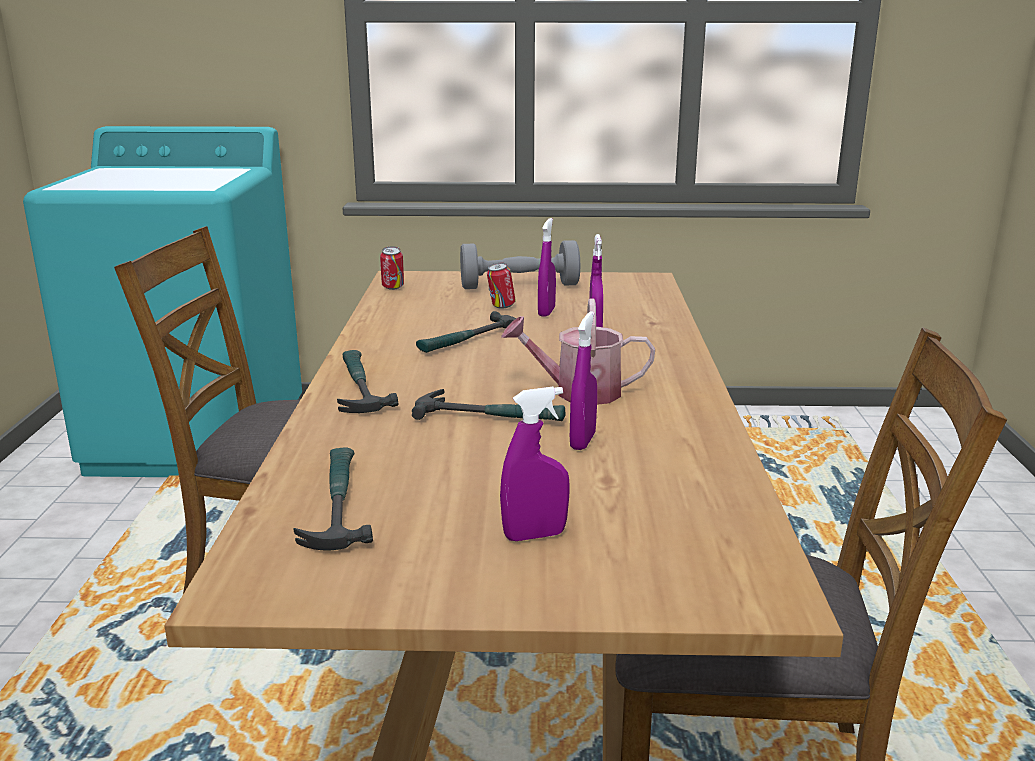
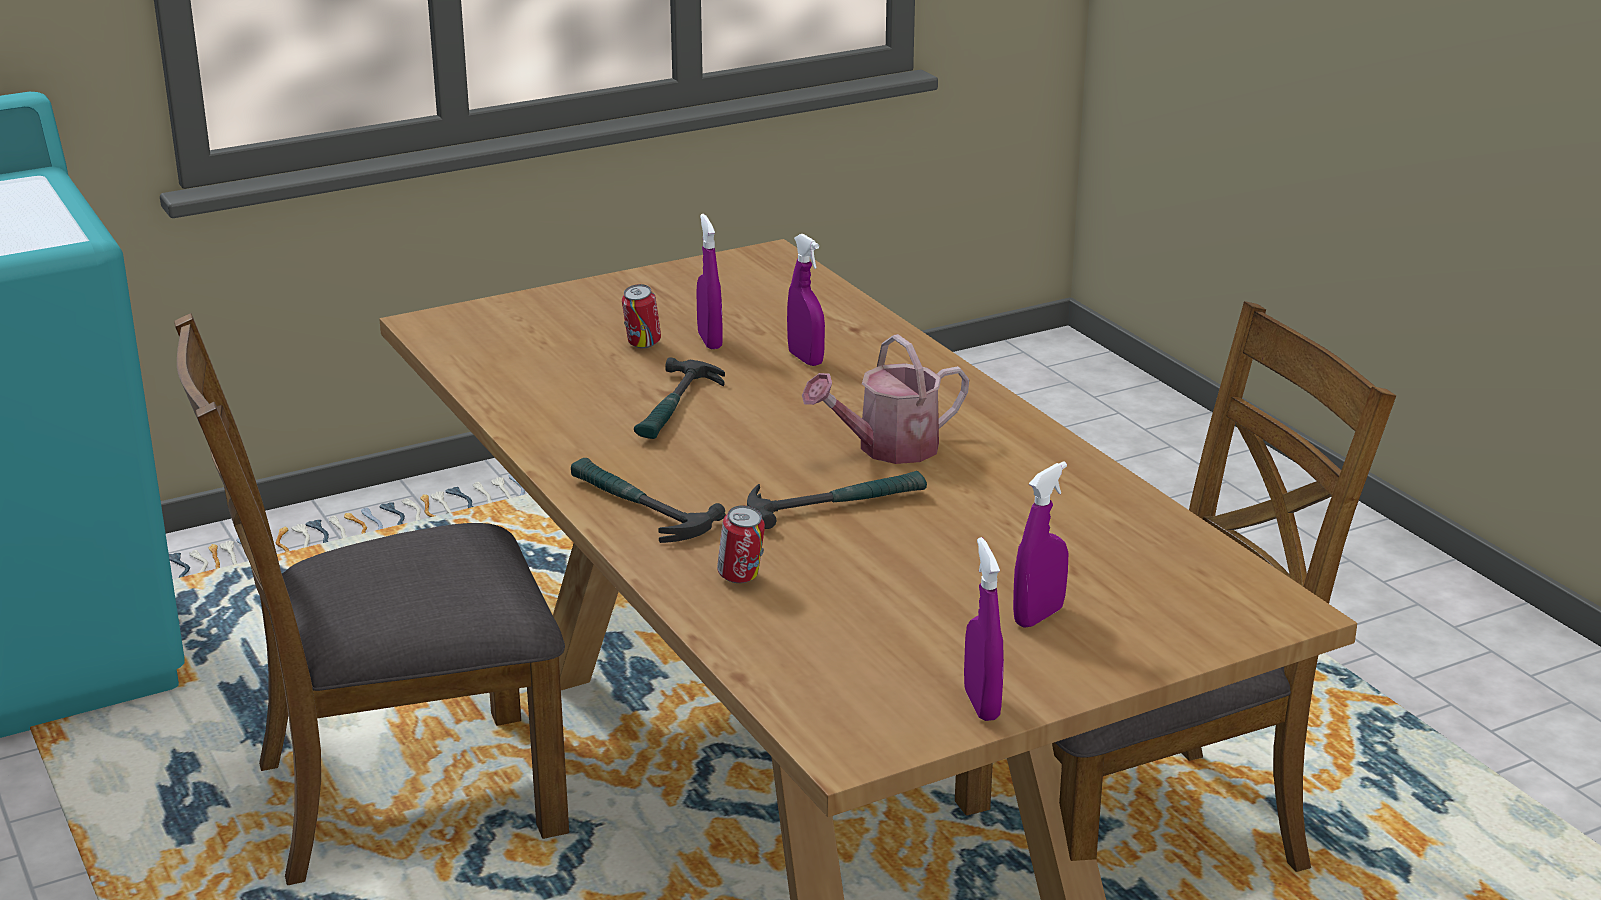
camera: 30 degrees left, 5 degrees up
hammer [293,447,373,550] -> none
can [380,246,404,290] -> can moved to [717,505,765,583]
grey dumbbell [460,240,580,289] -> none
purple spray bottle [570,311,597,450] -> purple spray bottle moved to [964,537,1004,721]

